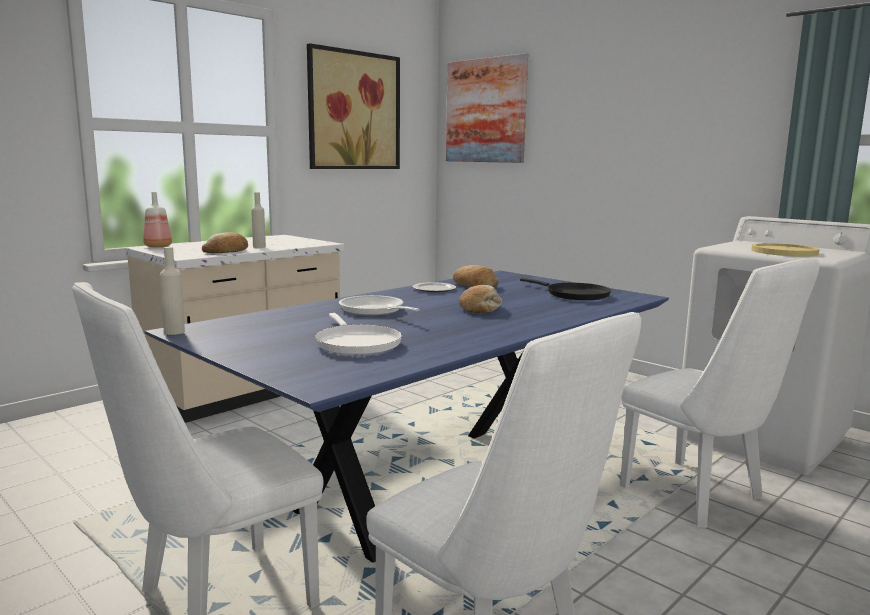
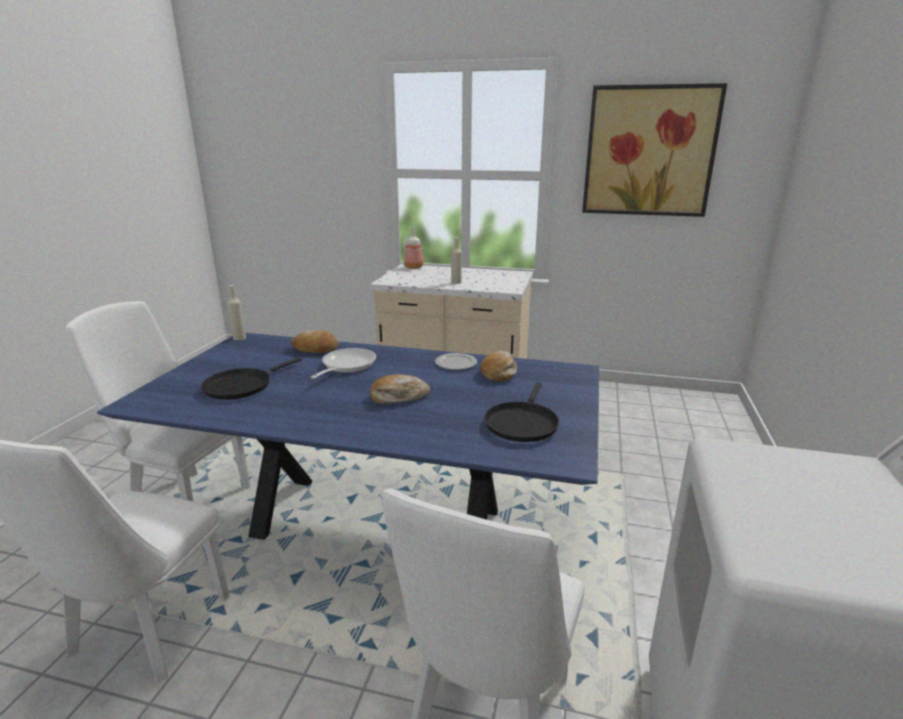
camera: 60 degrees right, 10 degrees up
bread [202,232,248,253] -> bread moved to [291,330,339,353]
white frying pan [315,313,402,355] -> black frying pan [201,357,302,400]
picture [446,53,528,163] -> none
yellow plate [751,243,820,257] -> none

